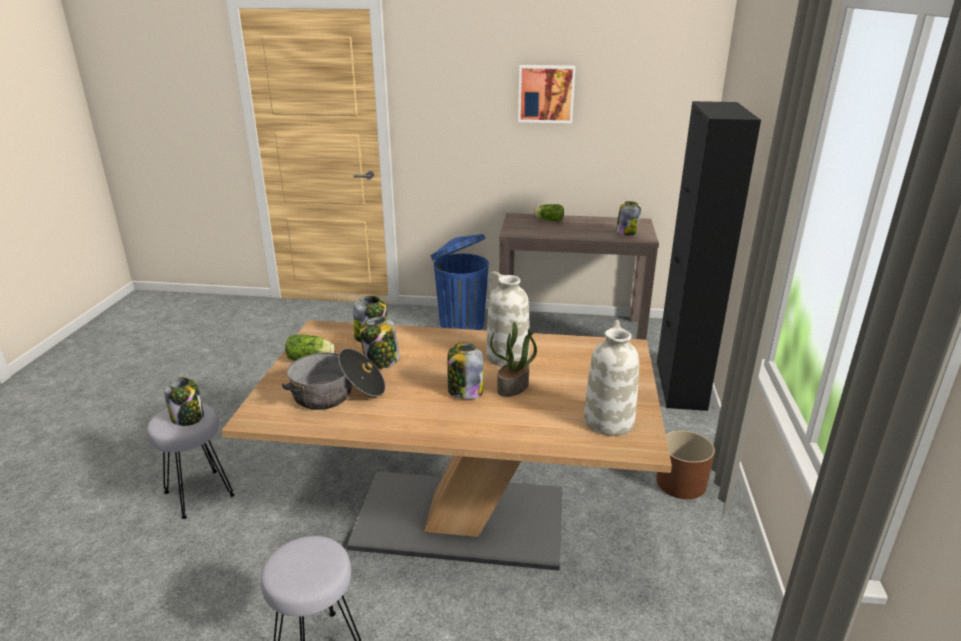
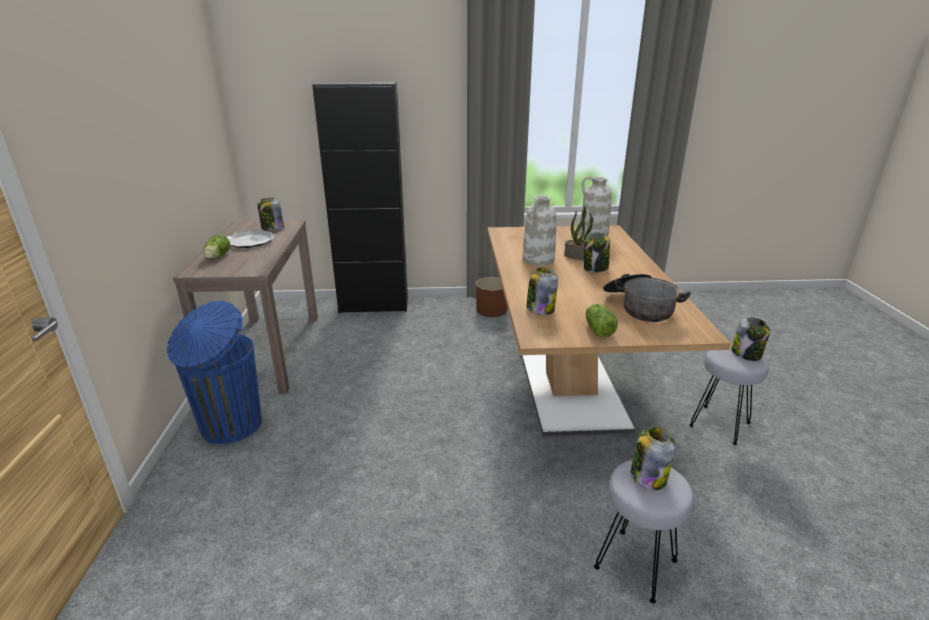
camera: 100 degrees left, 0 degrees up
jar [360,317,400,369] -> jar moved to [731,317,770,361]
picture [518,65,576,123] -> none
none -> plate [227,230,275,248]

